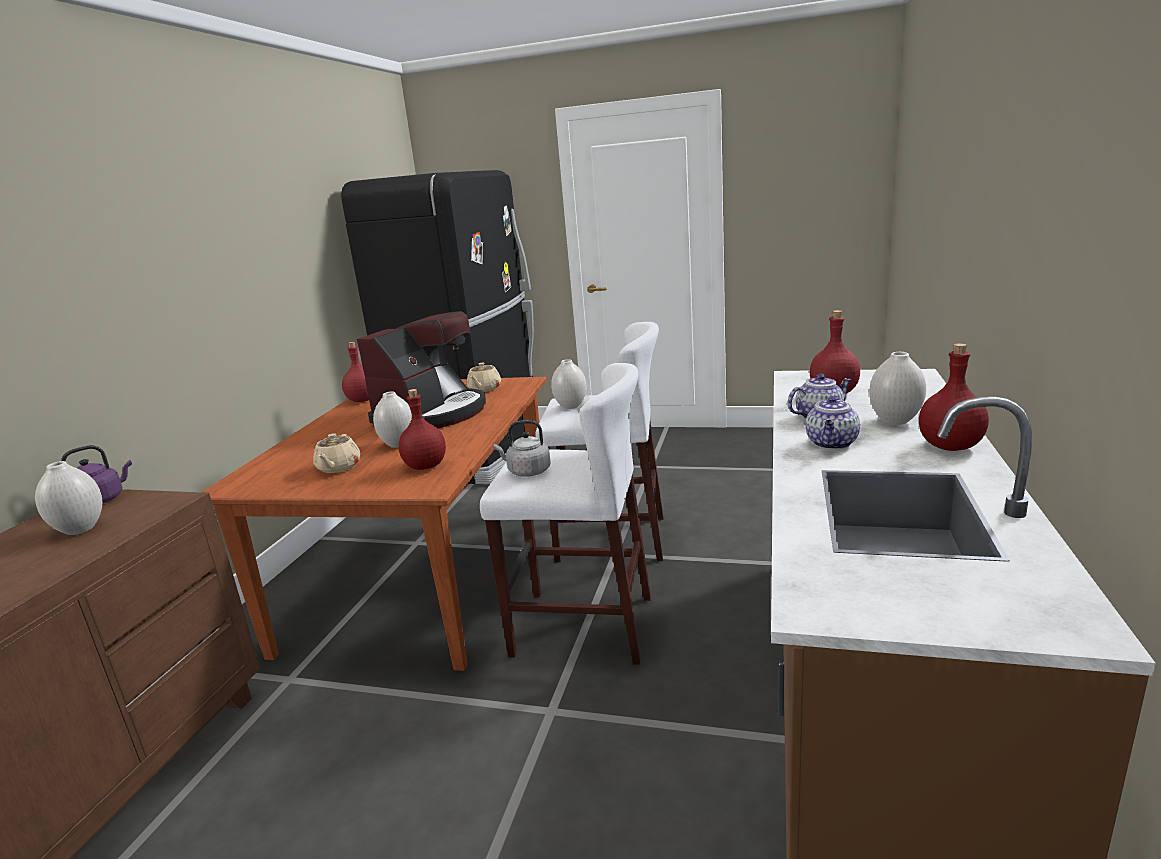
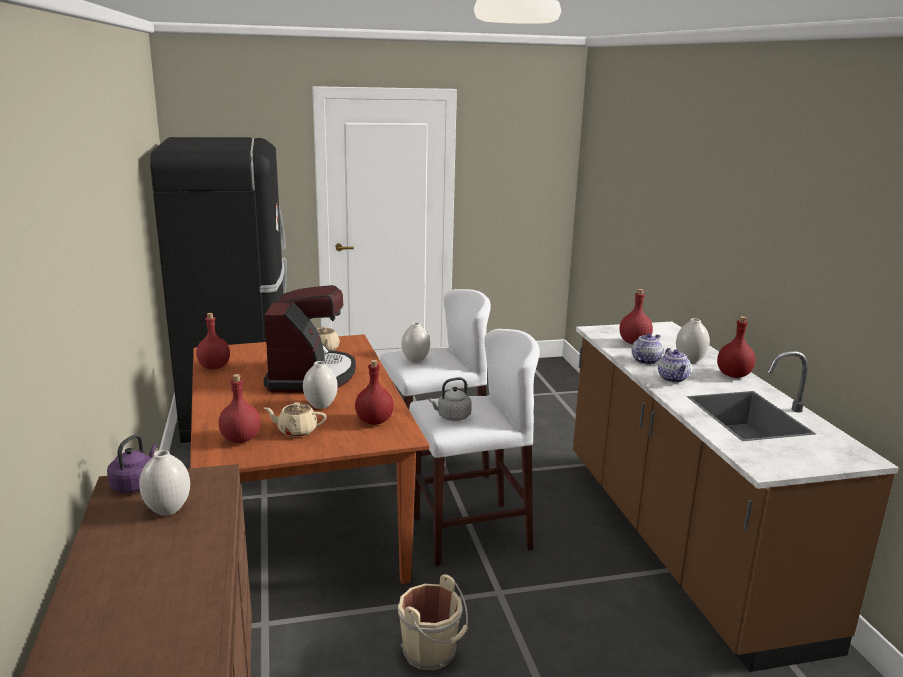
camera: 30 degrees left, 0 degrees up
beige teapot [313,433,361,473] -> beige teapot turned 120 degrees clockwise [264,402,327,437]
none -> red bottle [218,374,261,443]
none -> beige bucket [398,574,468,670]

